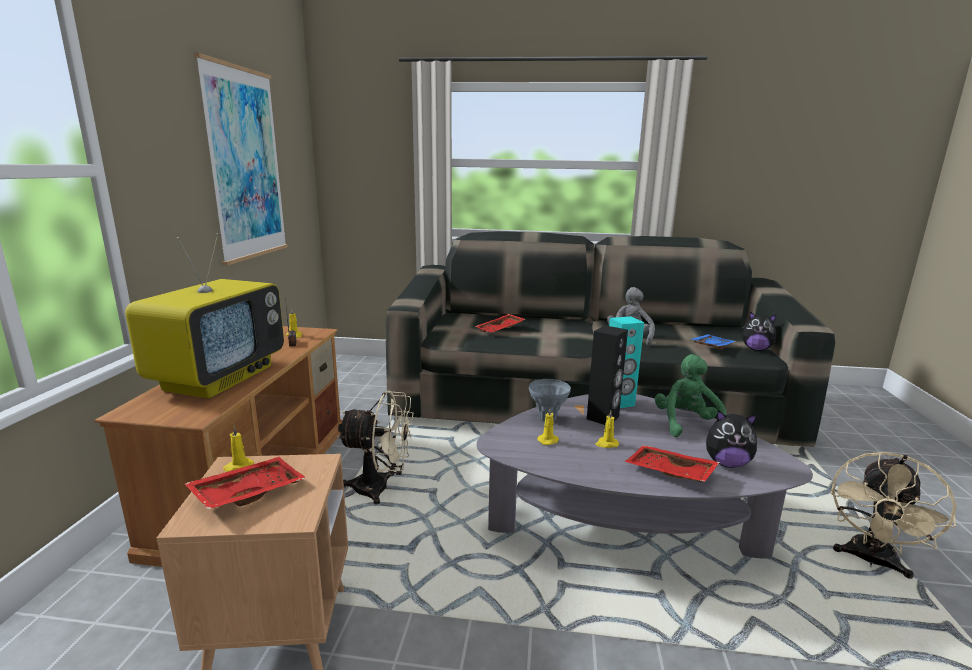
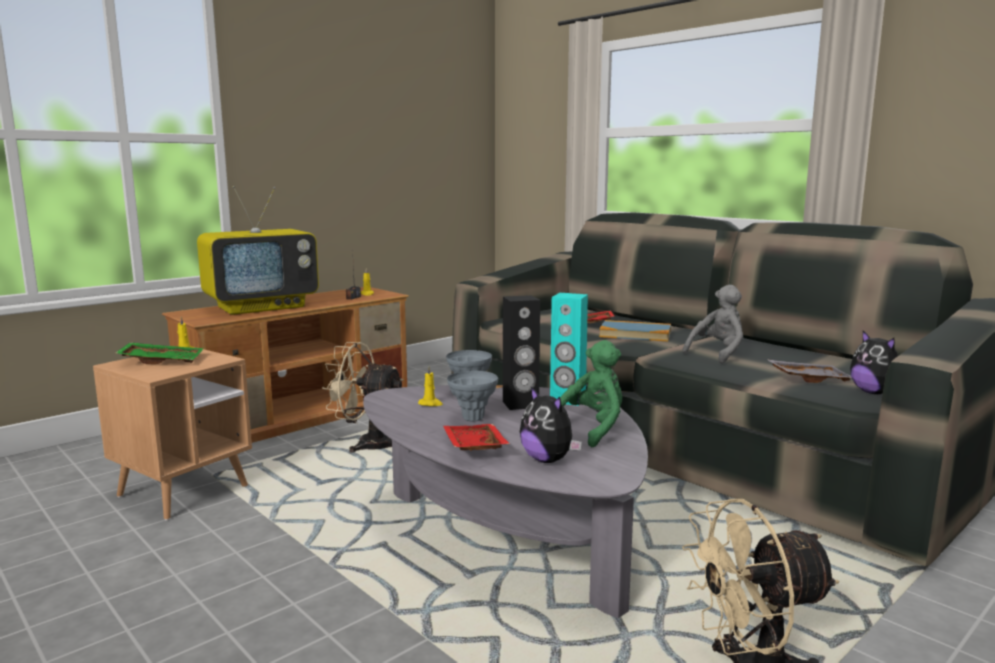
camera: 40 degrees right, 5 degrees down
red tray [184,457,306,509] -> green tray [116,342,204,364]
picture [194,53,288,265] -> none
beige fan [337,390,414,505] -> beige fan turned 150 degrees clockwise [322,342,403,453]
yellow candle [596,411,619,448] -> grey vase [447,371,498,422]
blue tray [691,334,736,350] -> grey tray [766,359,852,383]
none -> book [599,320,671,341]

